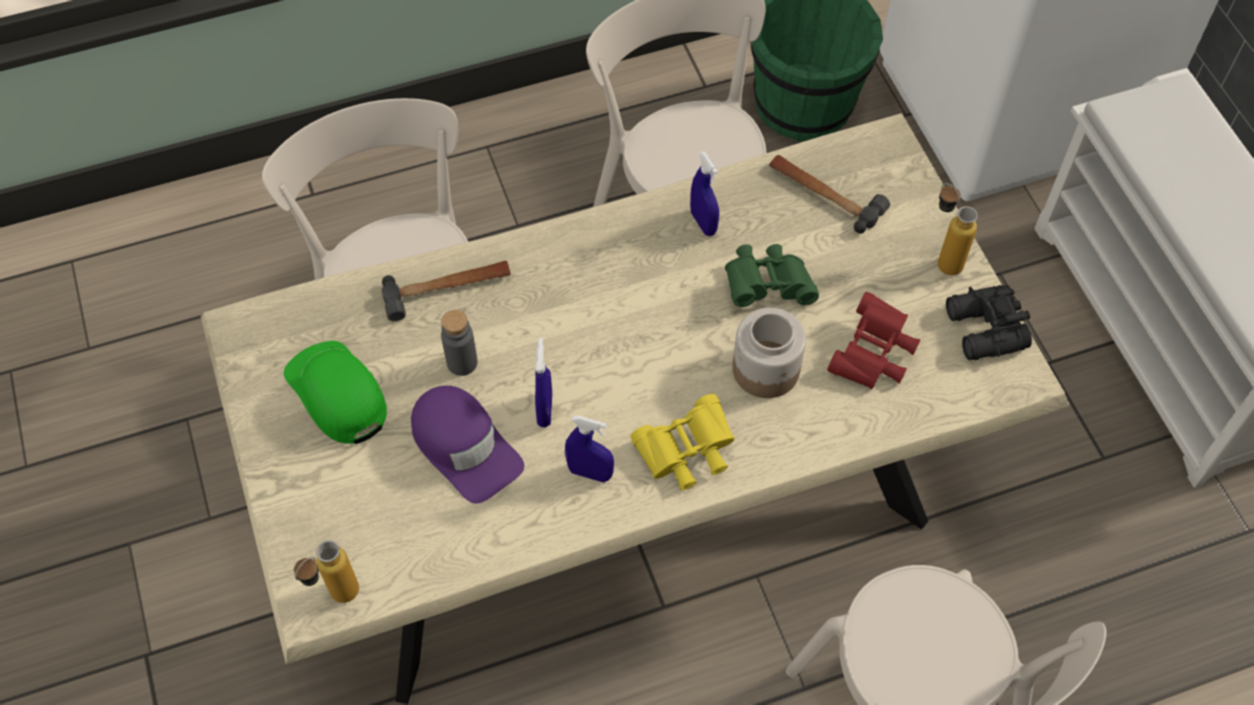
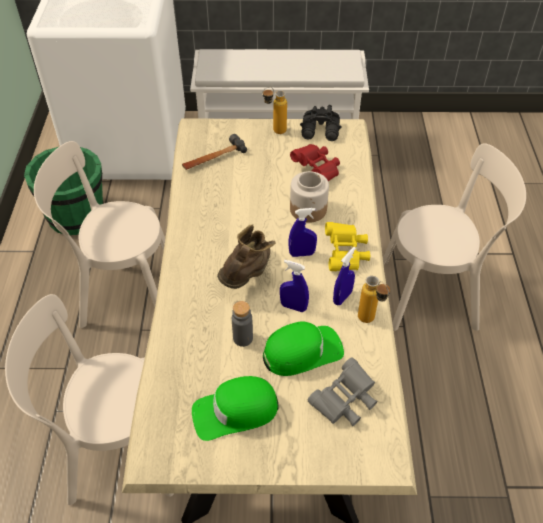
camera: 70 degrees left, 10 degrees down
bottle [294,540,359,603] -> bottle moved to [358,276,390,323]
hammer [382,261,511,321] -> none
purple cap [411,386,524,504] -> green cap [263,321,344,376]
blue spray bottle [690,151,719,236] -> blue spray bottle moved to [288,208,317,257]
green binoculars [725,244,819,307] -> none
none -> brown boot [217,224,276,289]
none -> grey binoculars [308,357,377,426]

